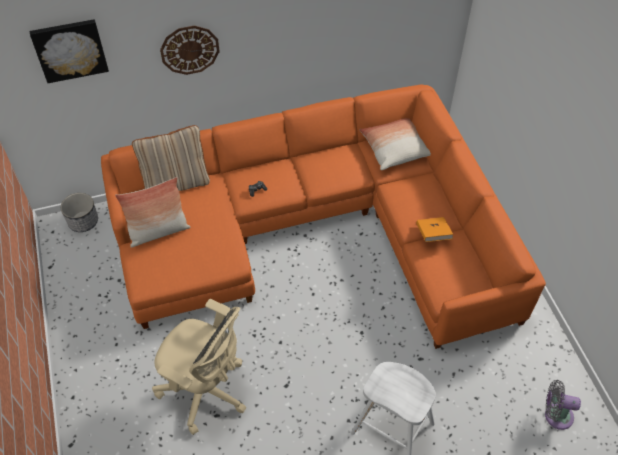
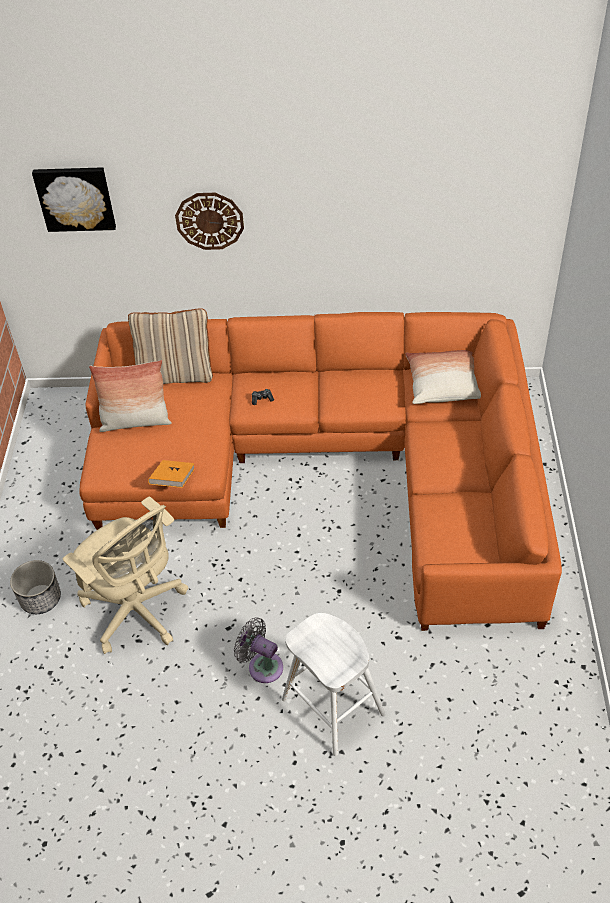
camera: 20 degrees right, 5 degrees down
planter [61,193,98,232] -> planter moved to [10,560,61,614]
orange book [416,217,453,242] -> orange book moved to [148,460,195,488]
grey fan [545,380,581,430] -> grey fan moved to [234,617,283,683]

